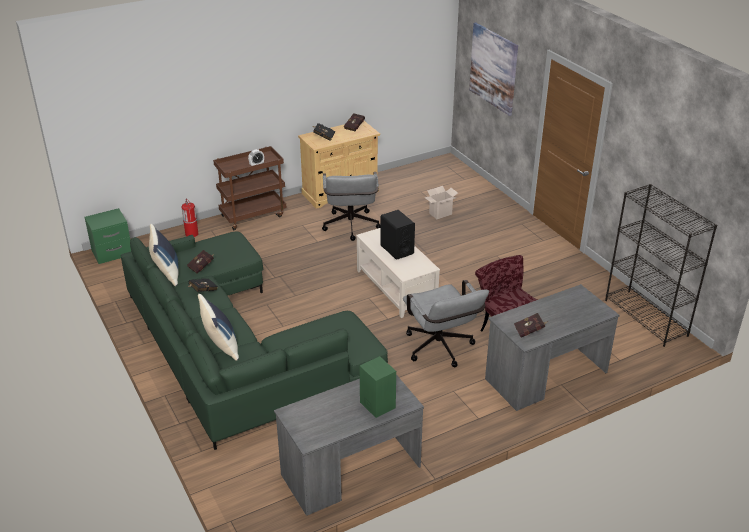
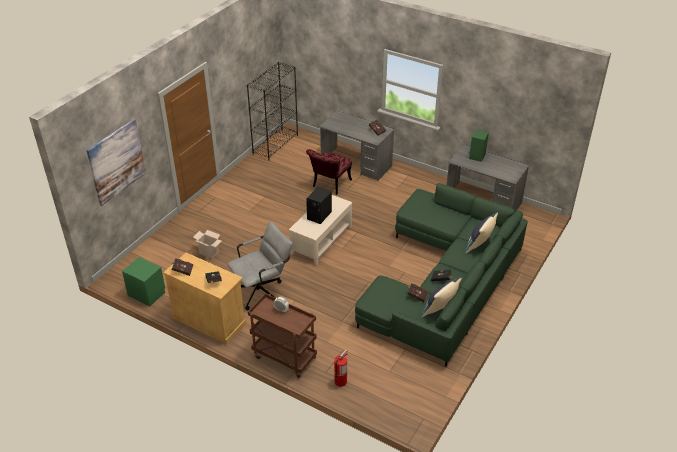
camera: 120 degrees left, 5 degrees up
green nightstand [85,208,131,264] -> green nightstand moved to [122,257,165,306]
grey office chair [403,280,489,367] -> none

